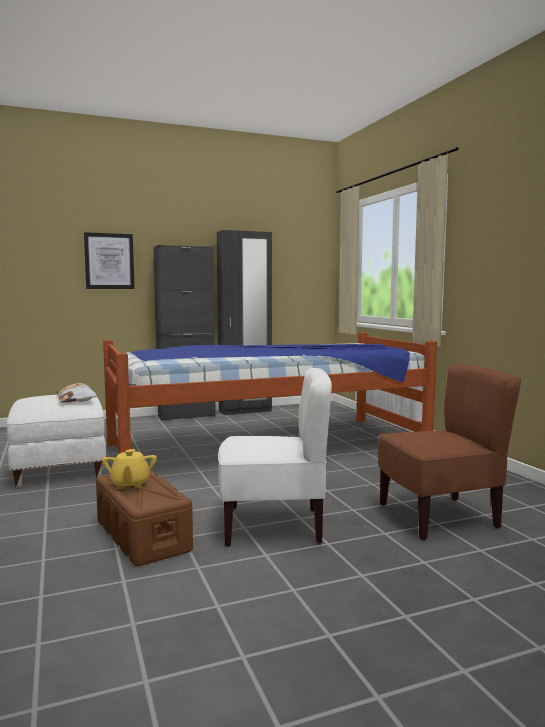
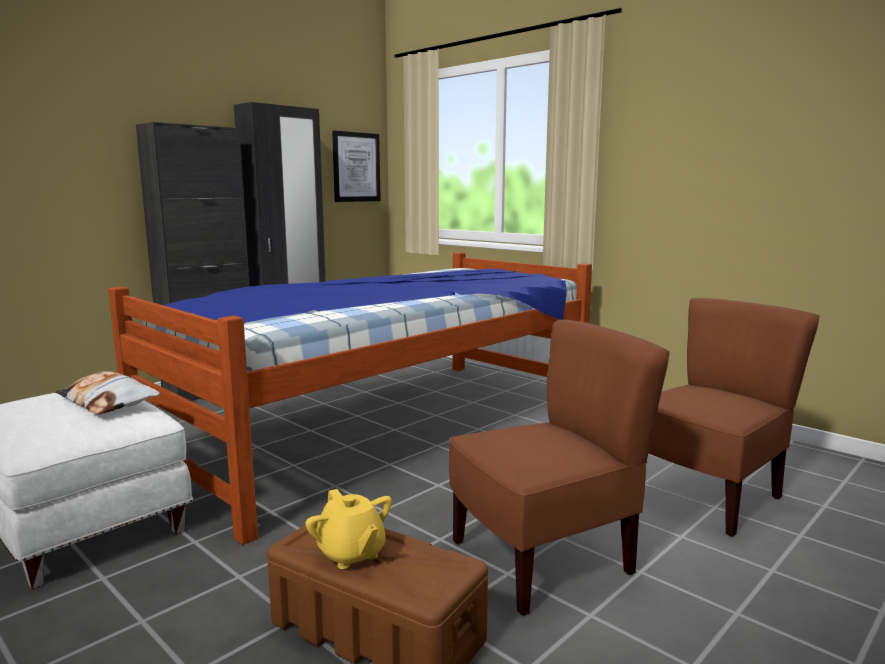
camera: 25 degrees left, 5 degrees up
picture [84,232,134,289] -> picture moved to [332,131,381,202]
white chair [218,368,332,547] -> brown chair [449,320,670,616]

